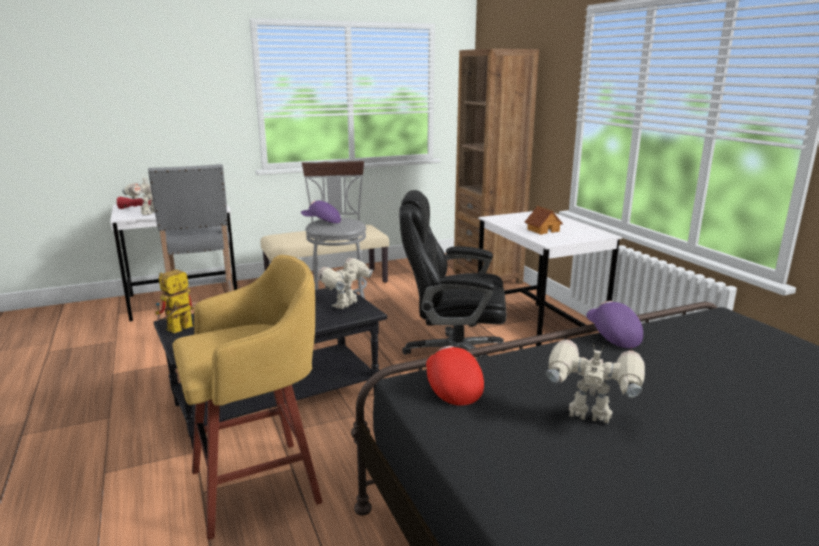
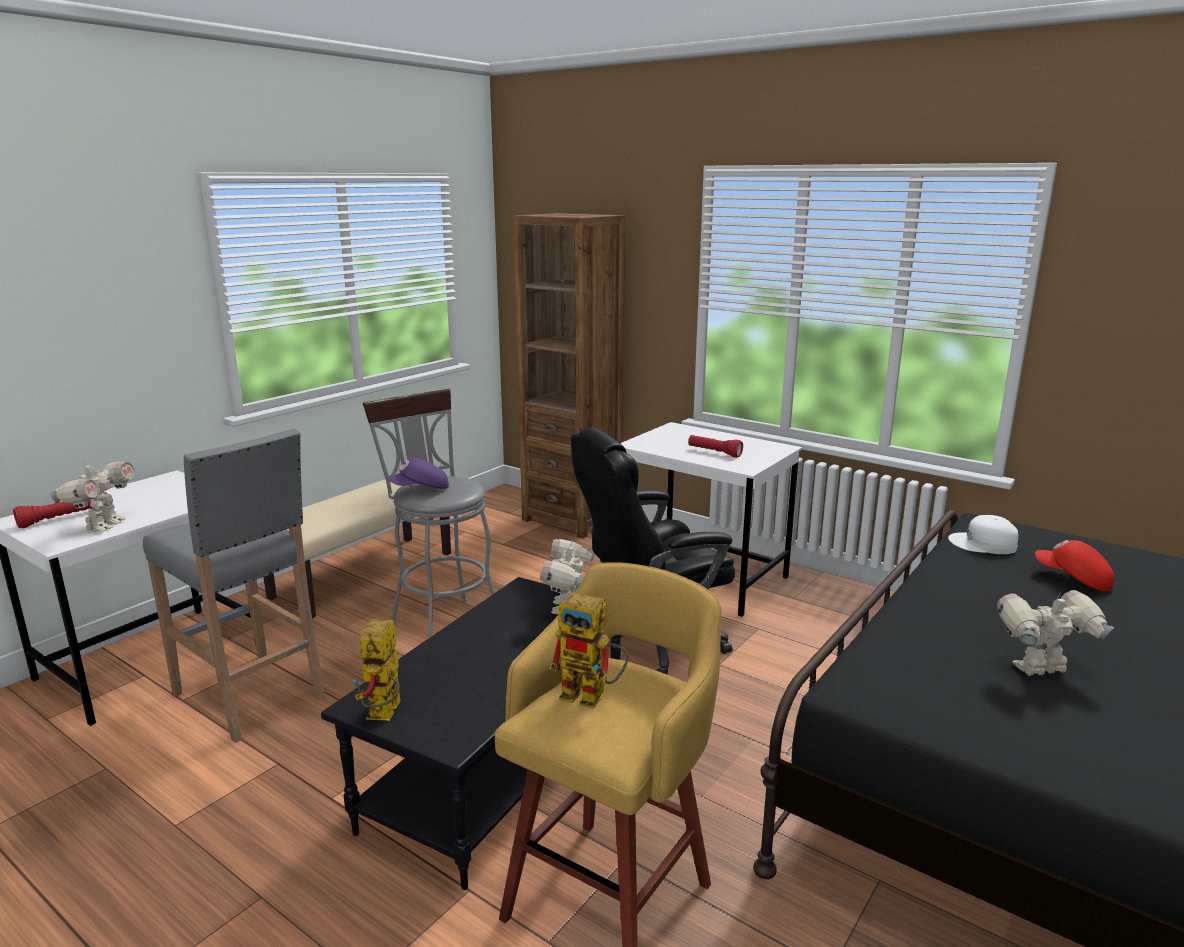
camera: 30 degrees left, 0 degrees up
red cap [426,346,484,406] -> red cap moved to [1035,540,1114,591]
toy house [525,206,563,235] -> red flashlight [688,435,743,458]
purple cap [586,301,643,348] -> none
none -> toy robot [549,592,629,709]
none -> white cap [948,515,1018,554]

